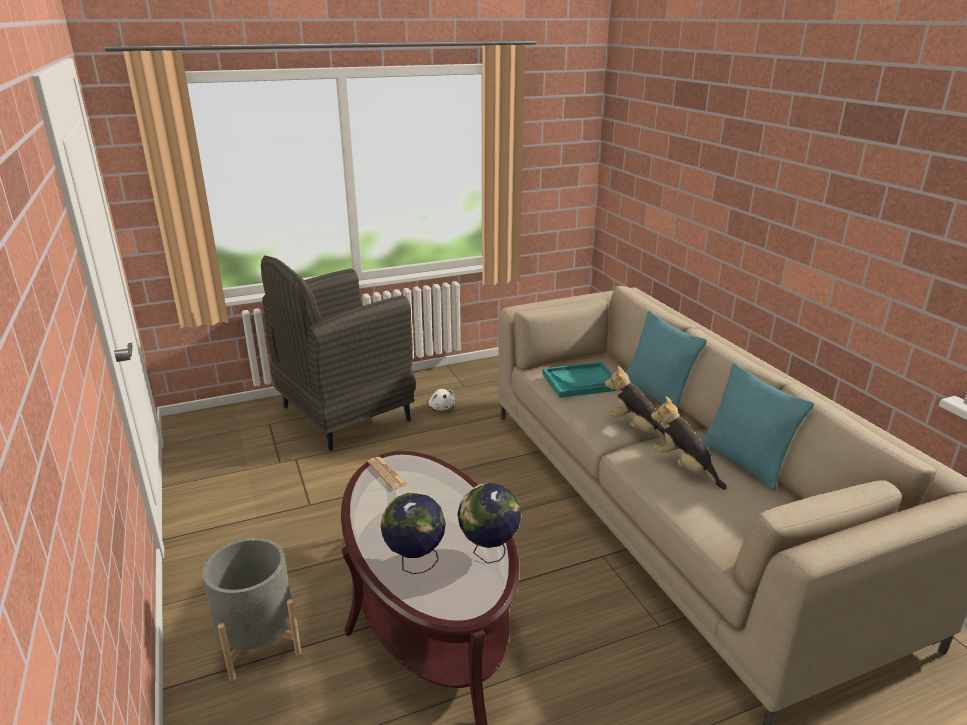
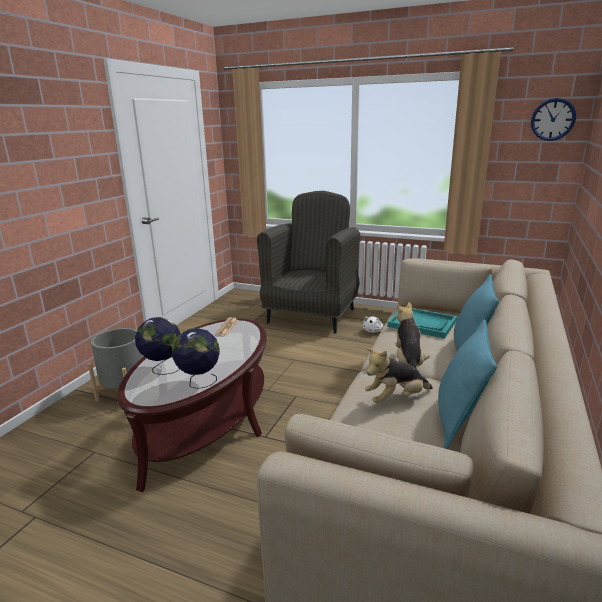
camera: 45 degrees right, 5 degrees down
grey armchair [261,256,416,451] -> grey armchair turned 105 degrees clockwise [257,191,360,333]
plush toy [651,396,727,490] -> plush toy turned 120 degrees counterclockwise [365,348,433,403]
none -> wall clock [531,98,576,141]

